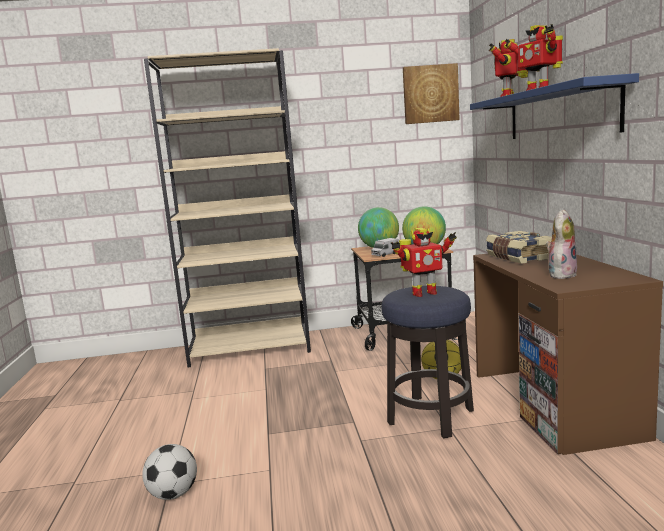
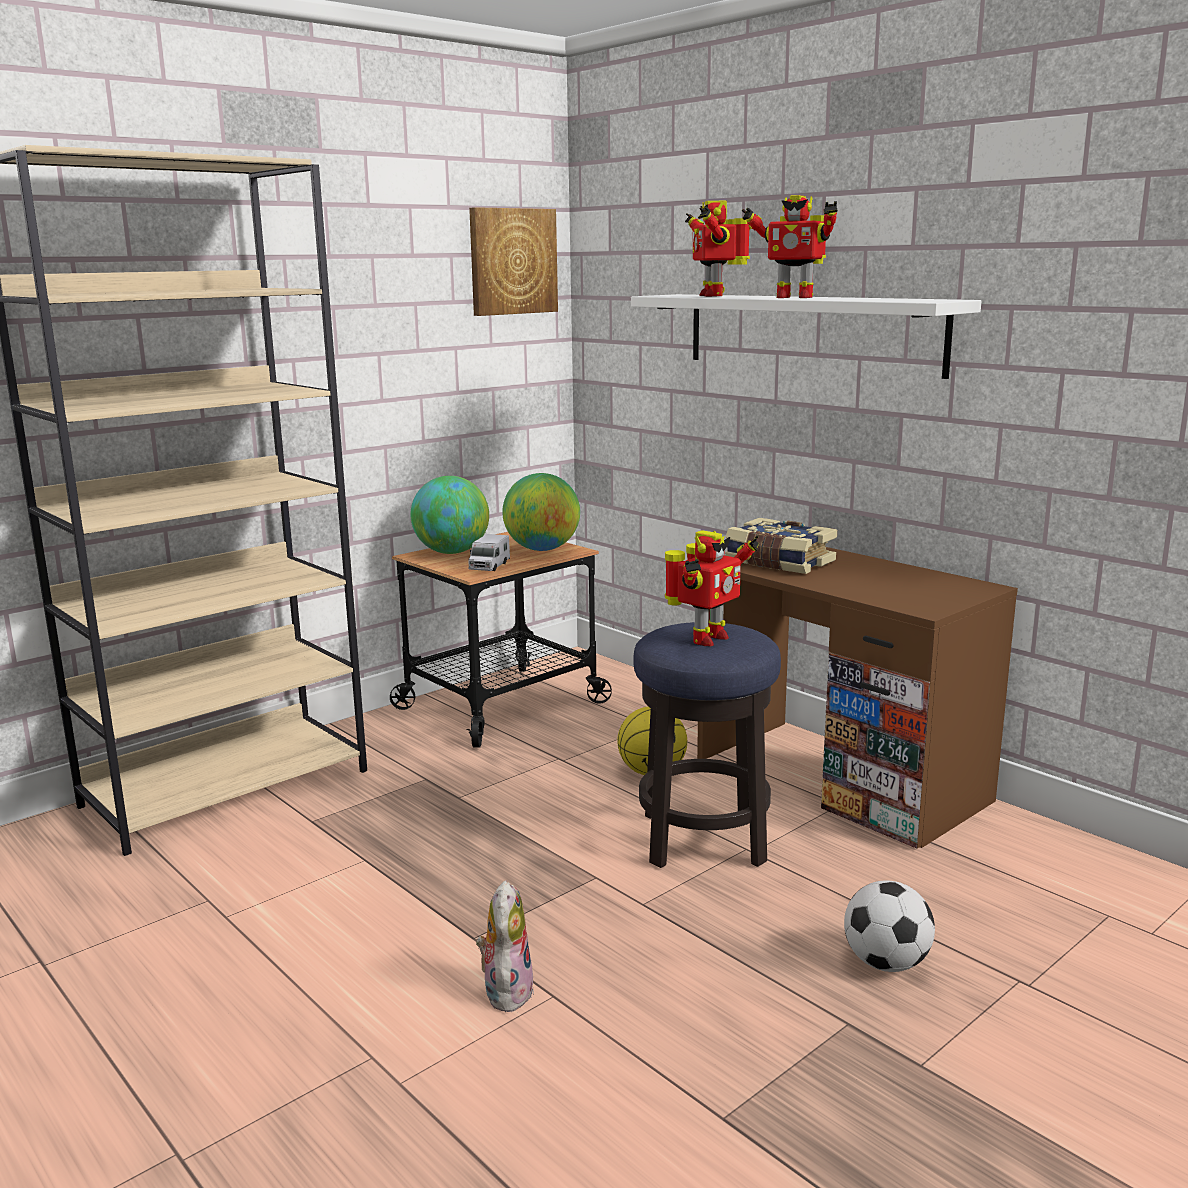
camera: 35 degrees left, 5 degrees up
football [142,444,197,500] -> football moved to [844,880,935,972]
blue shelf [470,73,639,139] -> white shelf [631,294,981,379]
plush toy [545,210,577,279] -> plush toy moved to [476,880,534,1013]

